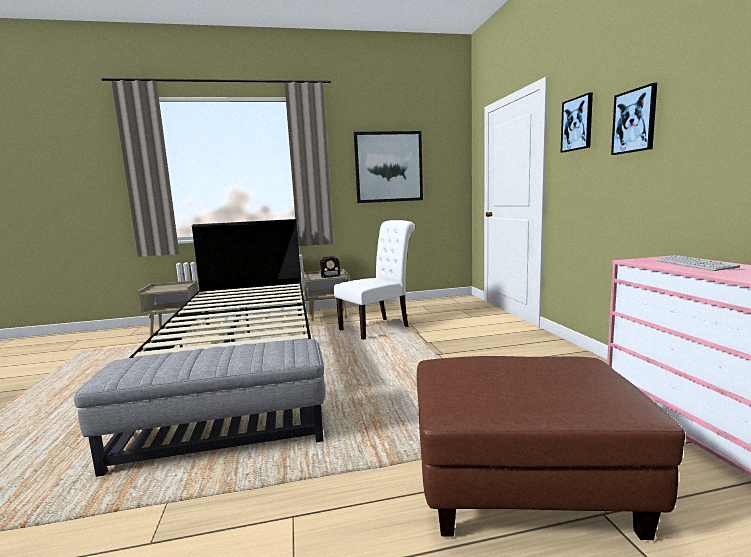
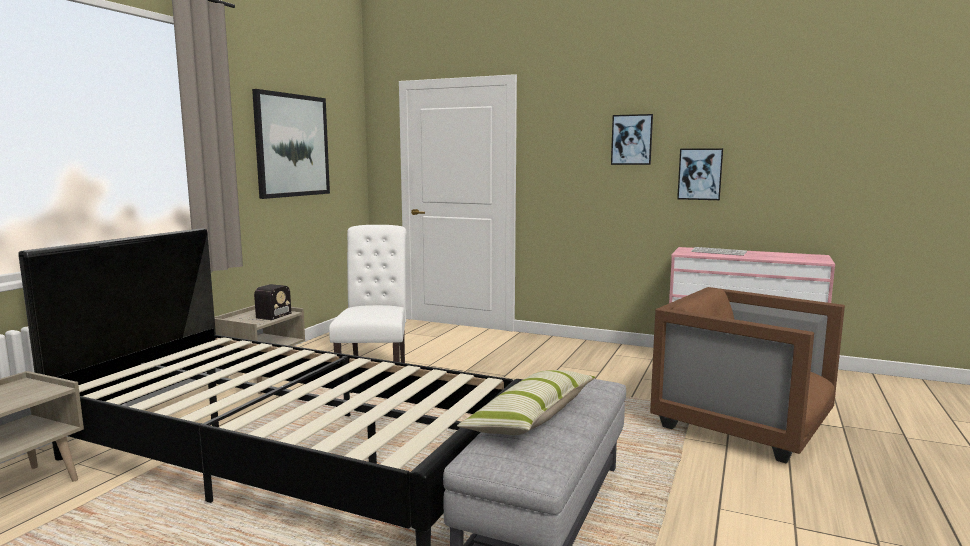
camera: 55 degrees left, 0 degrees up
brown ottoman [417,356,685,540] -> brown armchair [650,287,845,463]
picture [561,92,593,153] -> picture moved to [677,148,723,200]
none -> pillow [457,370,596,435]

